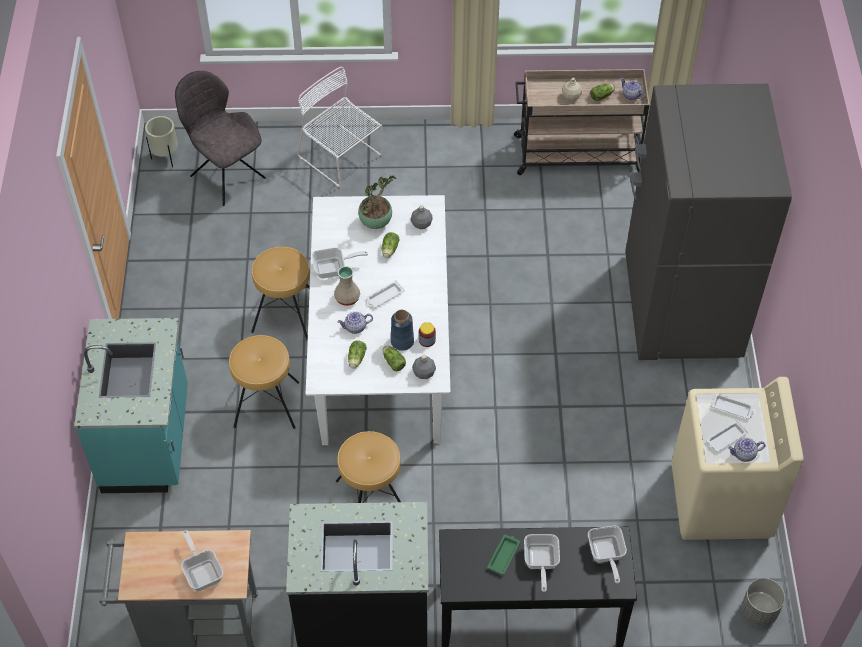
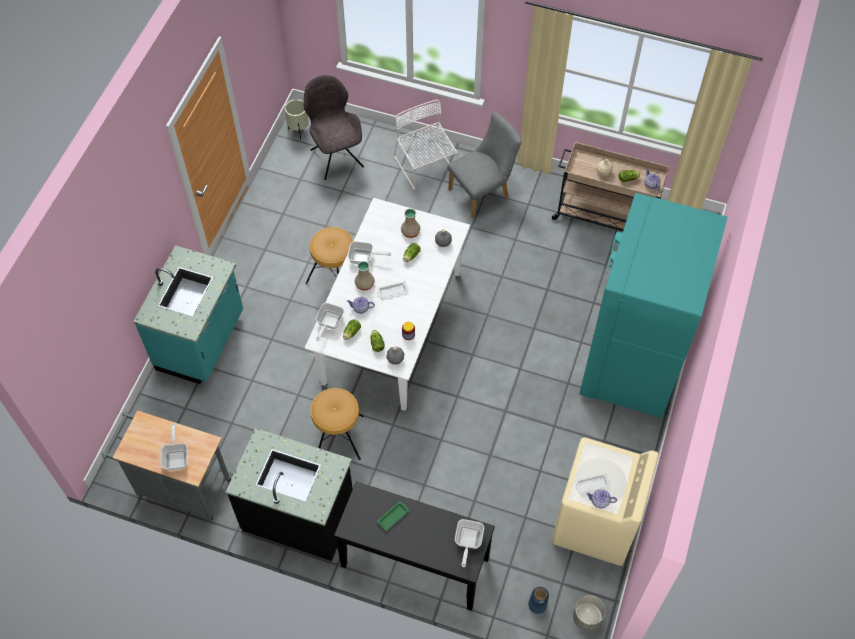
camera: 20 degrees right, 5 degrees up
brown stool [229,335,299,429] -> none
potted plant [358,176,396,229] -> beige vase [401,208,420,238]
blue vase [391,310,414,351] -> blue vase moved to [528,587,549,614]
frying pan [524,534,560,592] -> frying pan moved to [315,303,344,341]
grey fridge [625,84,792,360] -> turquoise fridge [580,193,727,418]
white tray [711,393,754,419] -> none
none -> grey chair [448,112,522,218]

